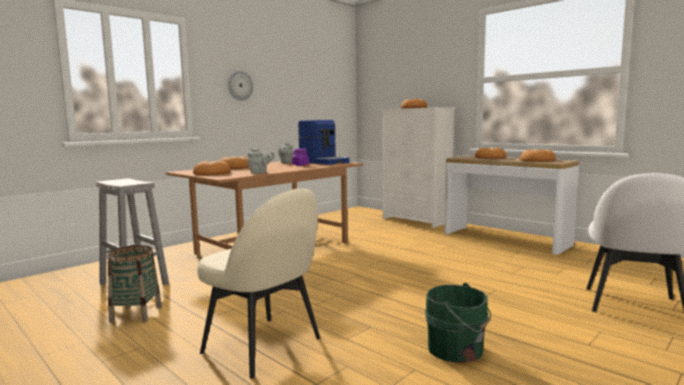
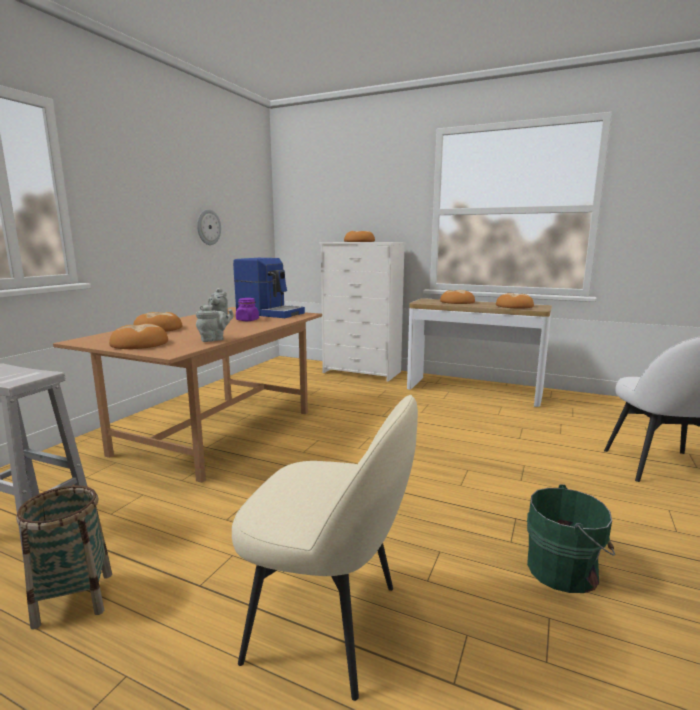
camera: 20 degrees left, 5 degrees up
wall clock [228,70,253,101] -> wall clock moved to [197,209,221,245]

